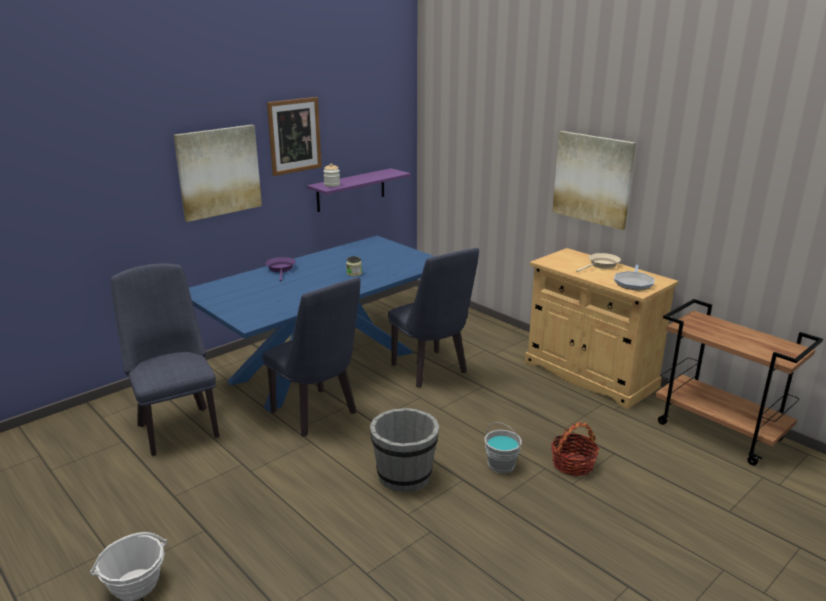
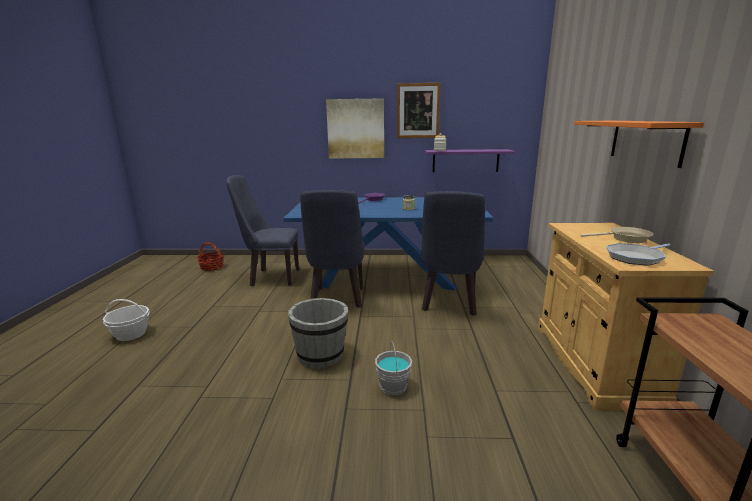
camera: 45 degrees right, 5 degrees down
blue chair [111,264,219,456] -> blue chair turned 105 degrees counterclockwise [226,175,299,287]
basket [551,422,599,476] -> basket moved to [197,242,224,271]
picture [552,131,636,230] -> orange shelf [574,121,704,168]

